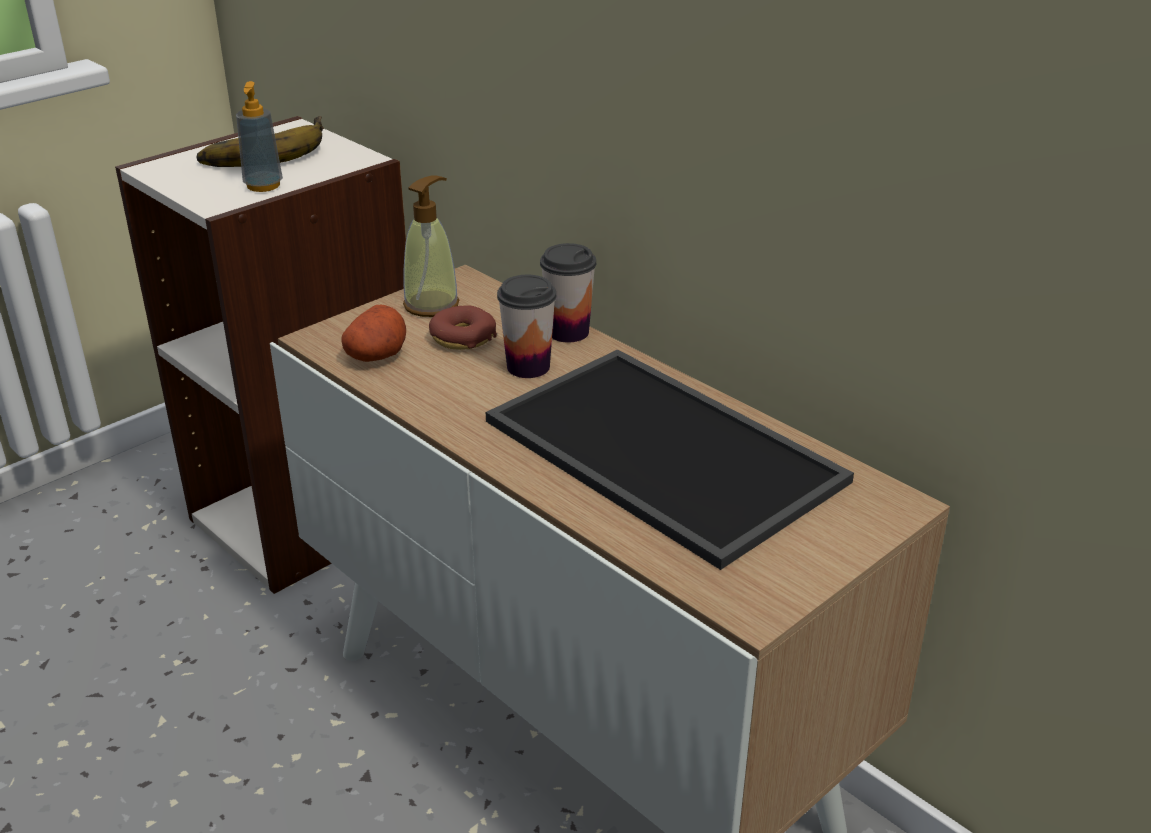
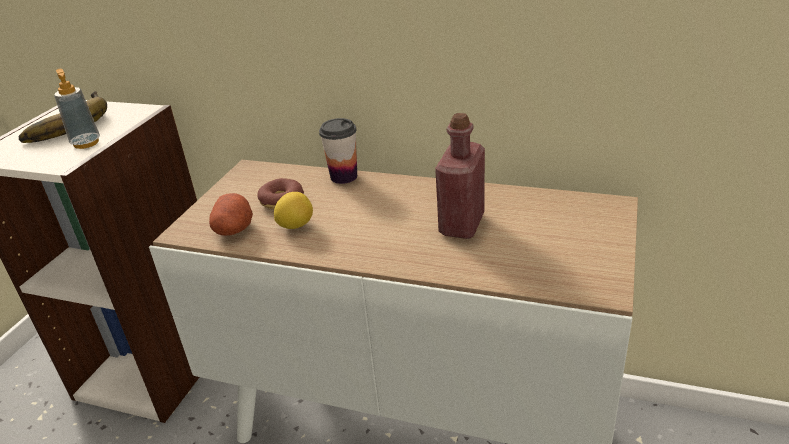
camera: 25 degrees left, 0 degrees up
soap dispenser [403,175,459,317] -> none
tray [486,349,854,570] -> red bottle [435,113,485,239]
cup [497,275,556,378] -> none
none -> lemon [274,192,313,229]

